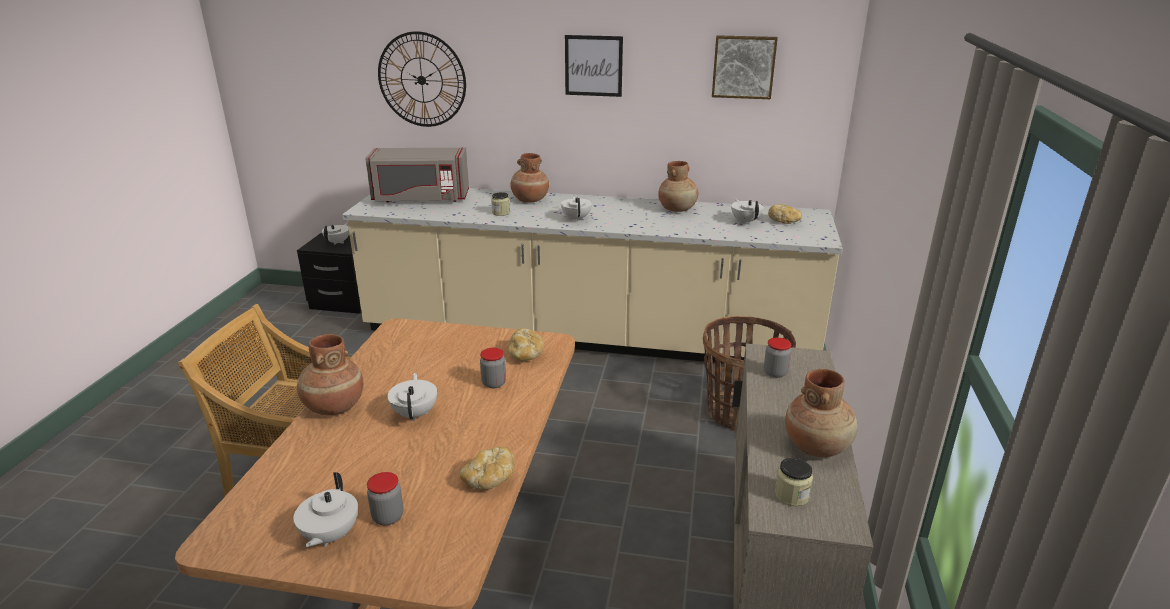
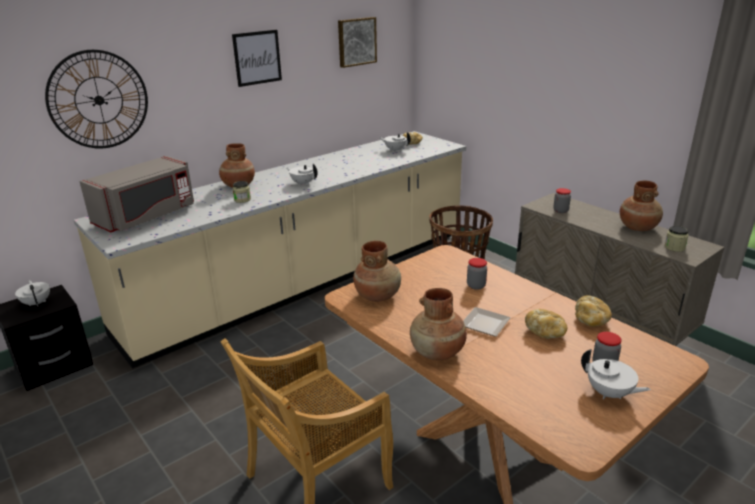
camera: 50 degrees left, 0 degrees up
white teapot [387,373,437,421] -> plate [463,307,511,337]
bread [508,328,544,361] -> bread moved to [525,309,567,339]
brown vase [658,161,698,212] -> brown vase moved to [353,241,401,302]

